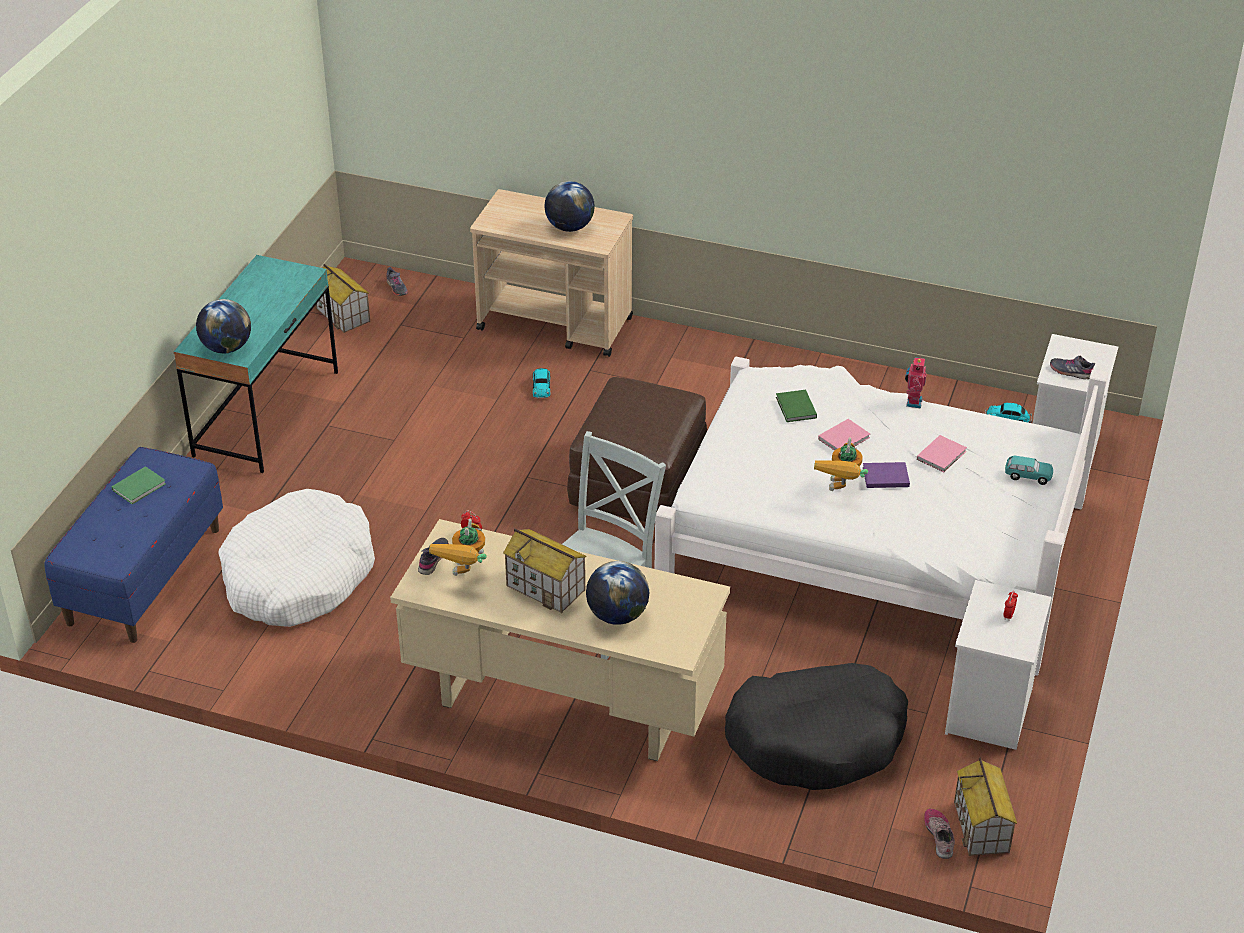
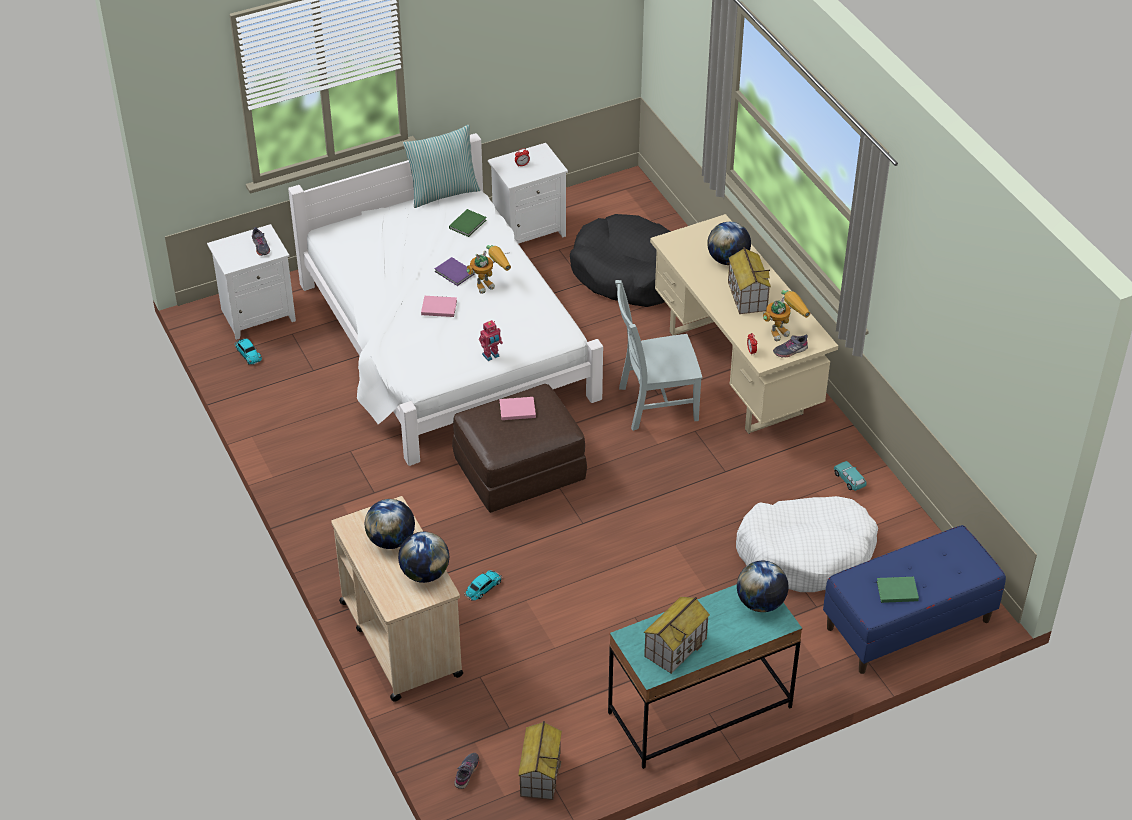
camera: 135 degrees left, 5 degrees up
green book [776,390,817,422] -> green book moved to [449,209,486,237]
toy robot [905,356,927,408] -> toy robot moved to [479,320,503,361]
pink book [917,435,967,472] -> pink book moved to [499,397,536,420]
shoe [924,809,955,859] -> none
toy house [954,758,1017,856] -> toy house moved to [644,597,710,674]
turquoise toy car [1005,455,1053,485] -> turquoise toy car moved to [834,461,867,491]
none -> globe [398,532,449,583]
none -> pillow [403,125,480,208]

